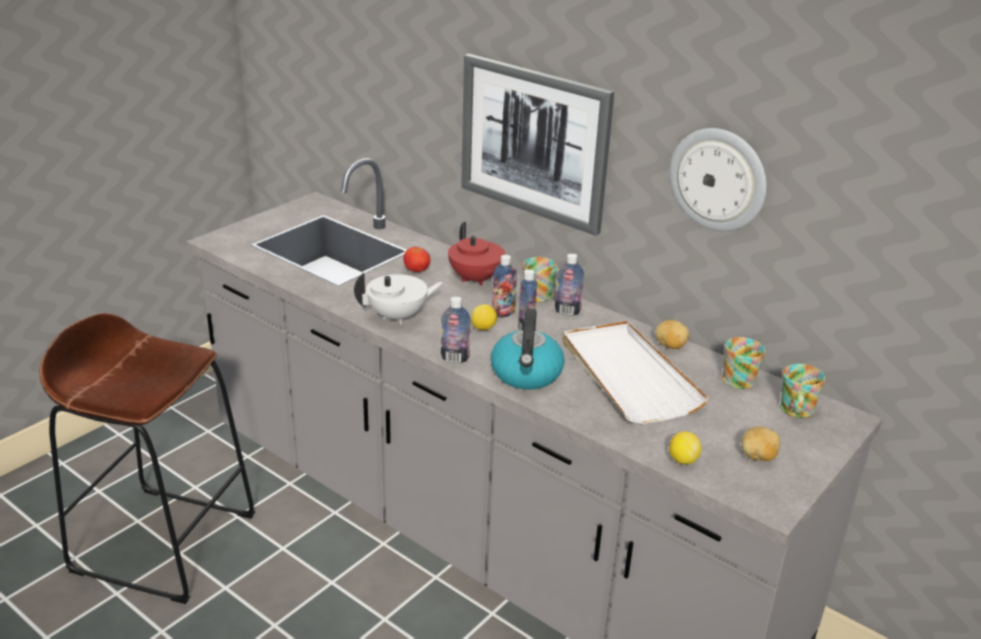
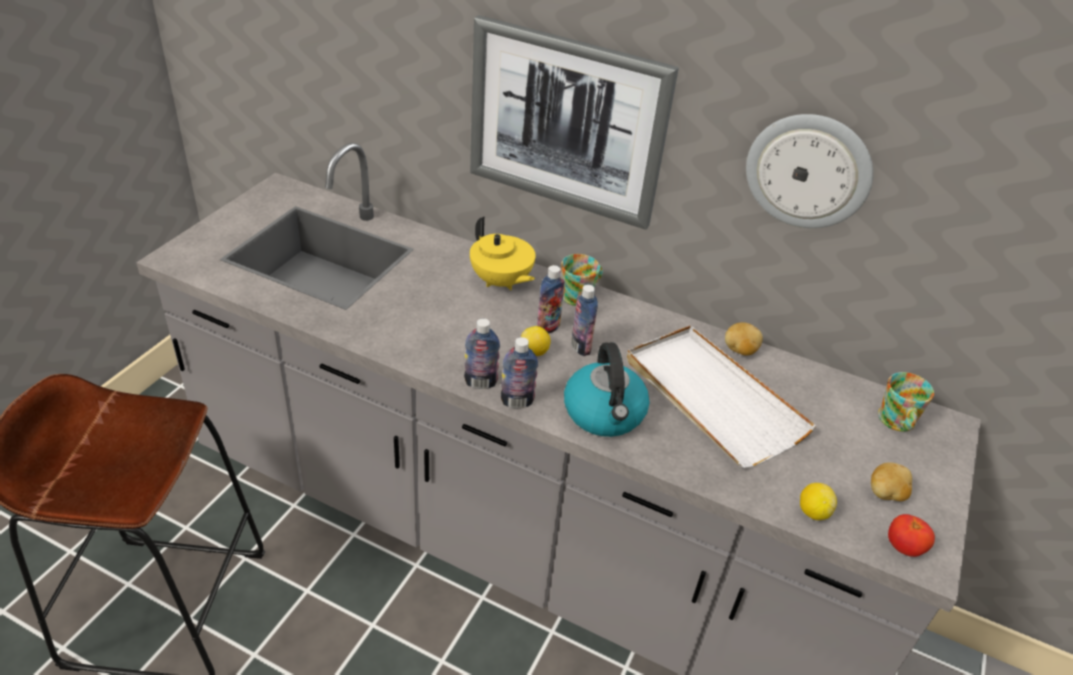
camera: 15 degrees left, 10 degrees up
white teapot [354,273,443,325] -> none
tomato [403,247,430,272] -> tomato moved to [888,514,935,557]
red teapot [448,222,505,286] -> yellow teapot [470,217,536,290]
bottle [555,253,584,316] -> bottle moved to [464,318,500,389]
mug [722,337,765,389] -> none

